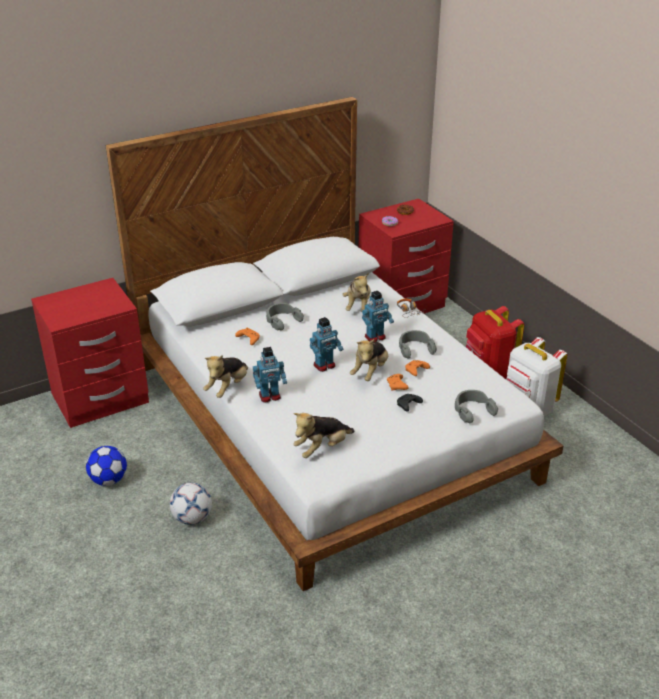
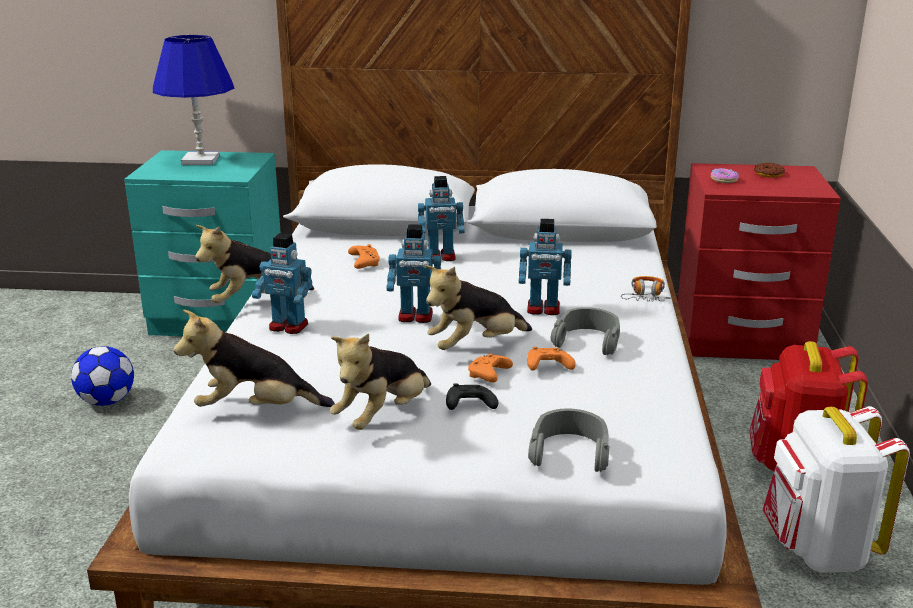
camera: 35 degrees right, 10 degrees down
red nightstand [31,278,149,428] -> turquoise nightstand [124,150,281,336]
football [170,482,212,525] -> none
grey headphones [266,303,304,330] -> toy robot [418,176,465,261]
plush toy [343,273,371,312] -> plush toy moved to [330,333,431,430]
none -> blue table lamp [153,35,234,165]

